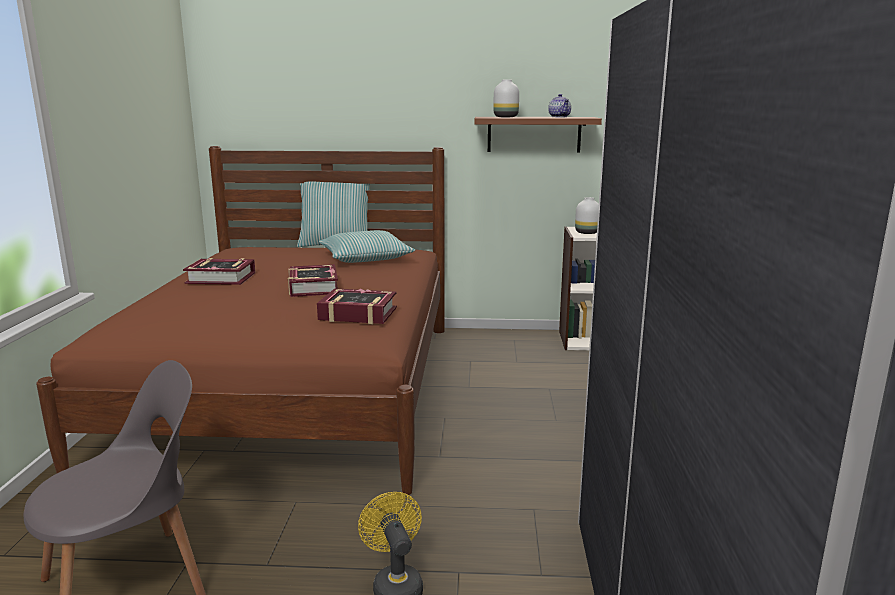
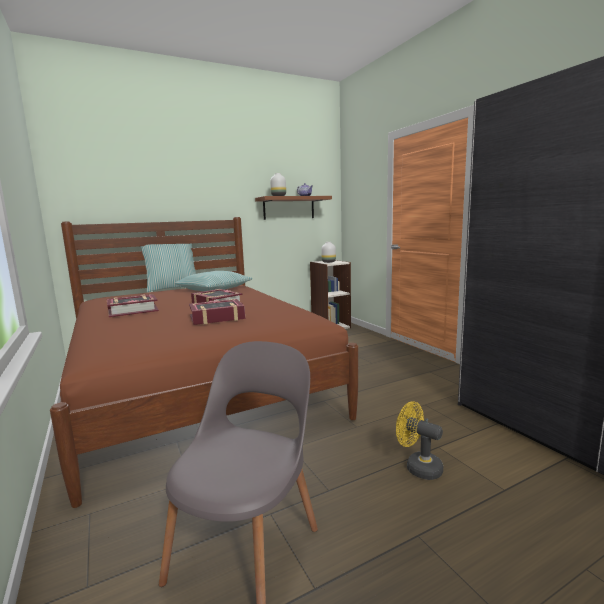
camera: 30 degrees left, 5 degrees down
book [317,288,397,324] -> book moved to [189,299,245,325]

